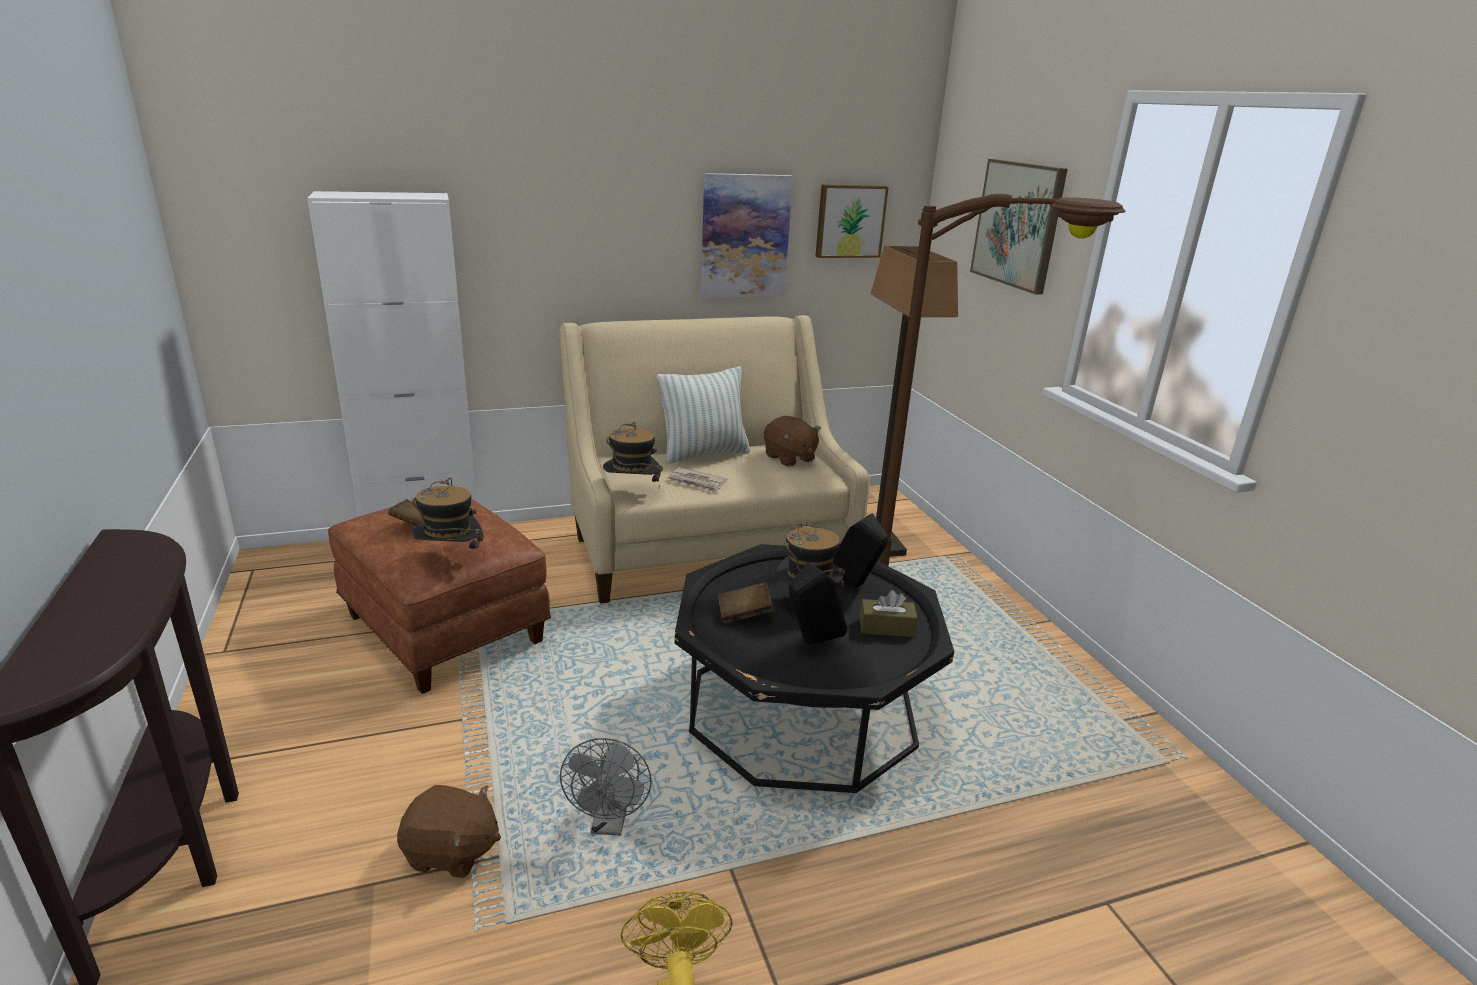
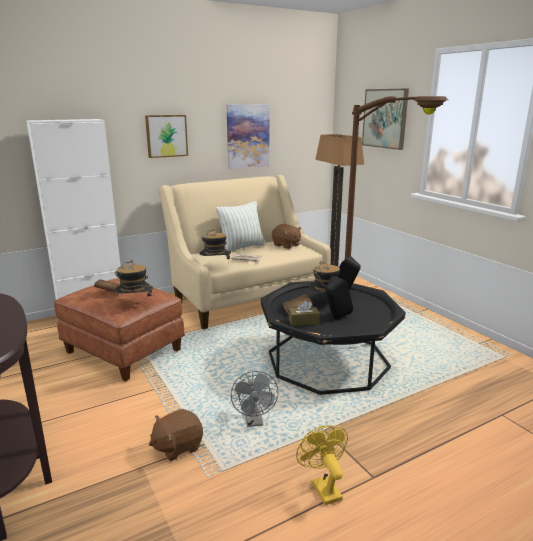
camera: 10 degrees left, 5 degrees down
brown plush toy [397,785,501,878] -> brown plush toy turned 150 degrees clockwise [149,409,203,461]
picture [815,184,889,258] -> picture moved to [145,115,188,158]
brown tissue box [860,590,918,637] -> brown tissue box moved to [289,300,320,326]

